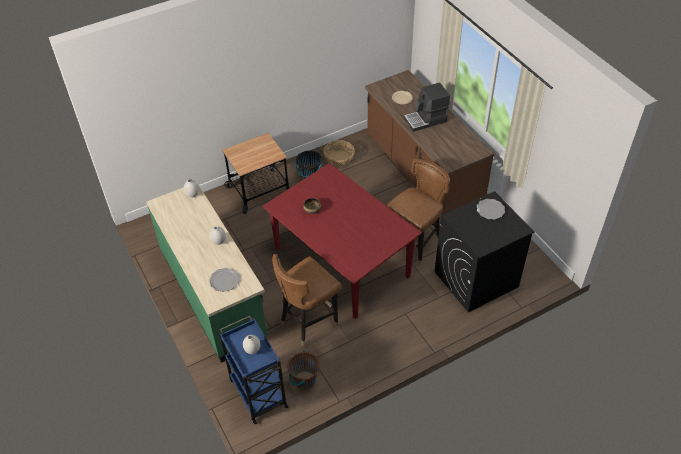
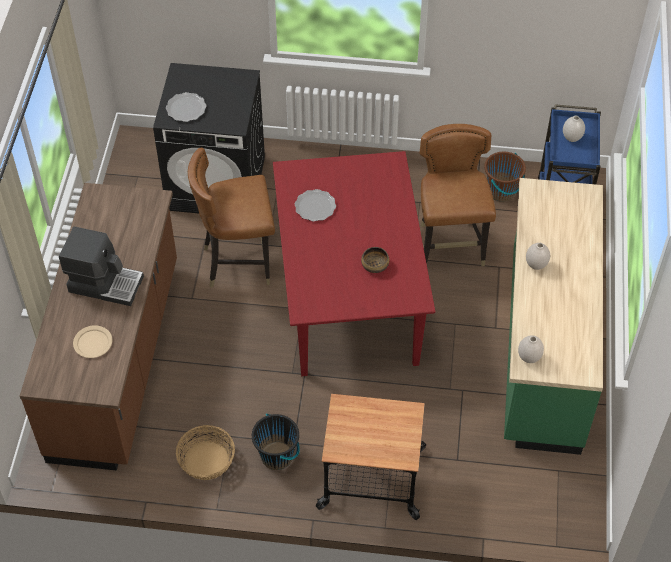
camera: 145 degrees left, 5 degrees up
plate [209,268,240,292] -> plate moved to [295,189,336,221]
brown chair [272,254,342,347] -> brown chair turned 90 degrees counterclockwise [419,124,496,266]

